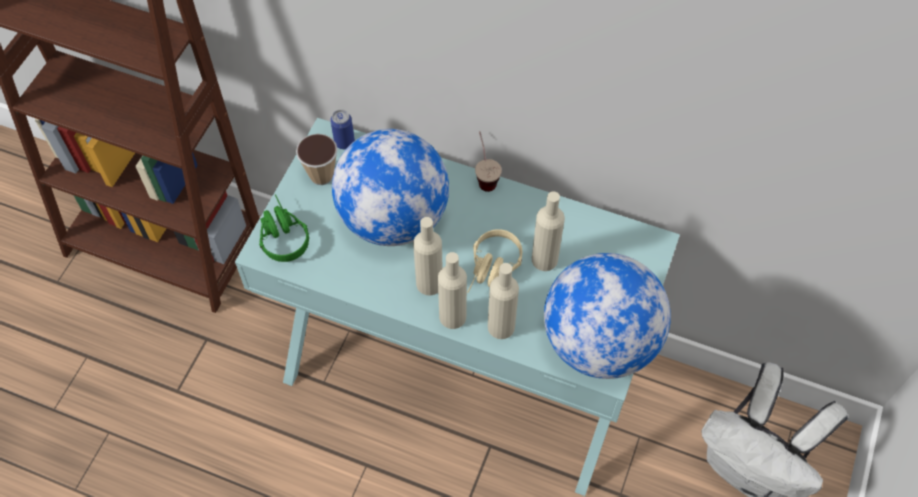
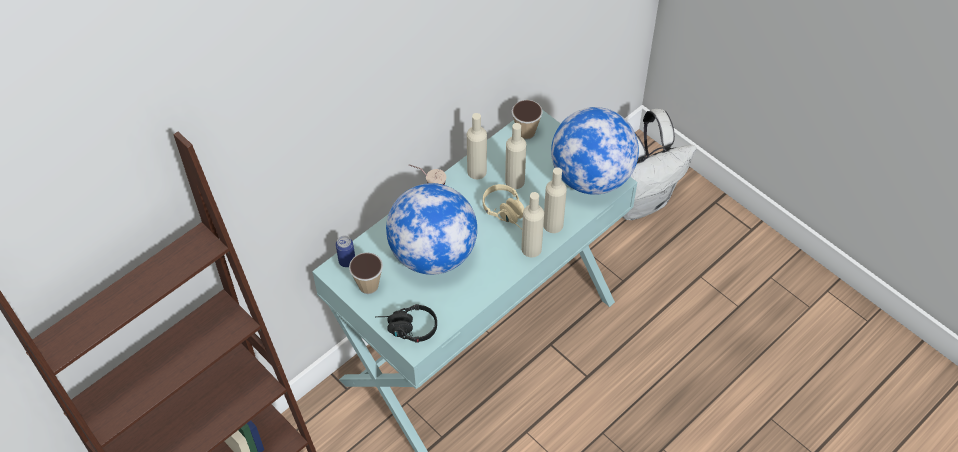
camera: 65 degrees left, 5 degrees down
green headphones [259,194,309,262] -> black headphones [375,304,437,343]
beige bottle [413,217,443,296] -> beige bottle moved to [467,113,487,179]
none -> cup [512,100,543,140]

